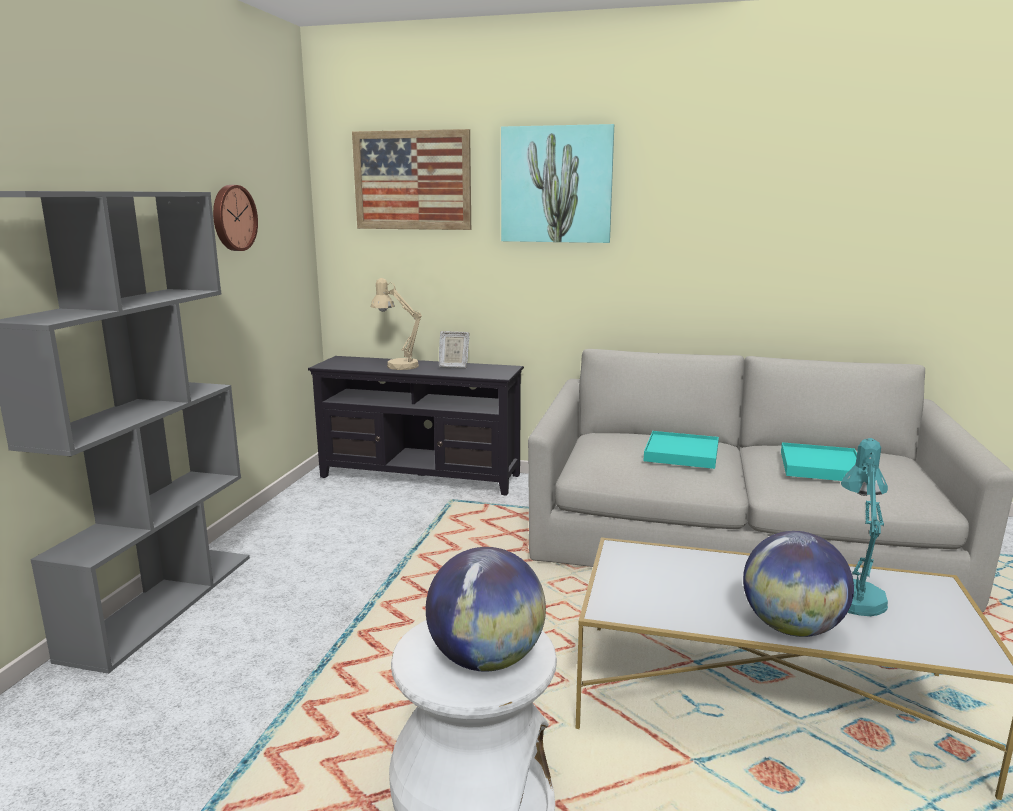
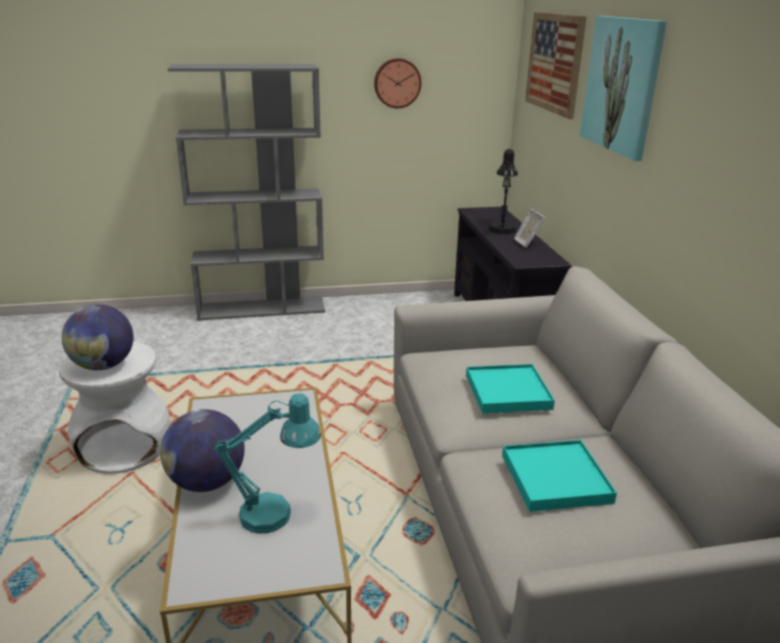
camera: 65 degrees right, 10 degrees up
beige table lamp [371,278,422,370] -> black table lamp [489,149,518,234]

